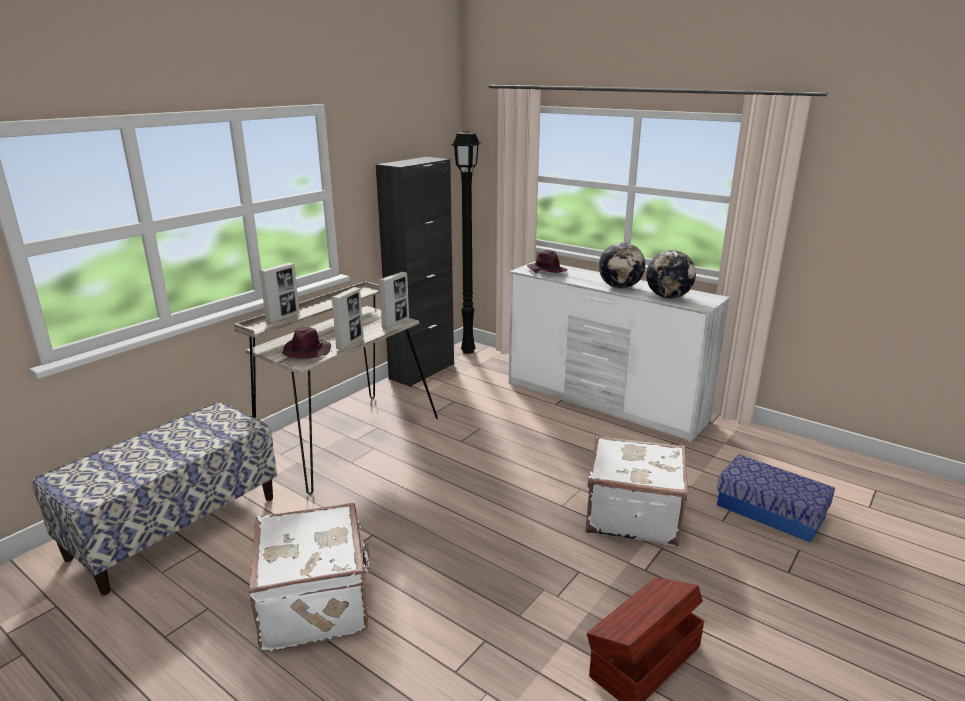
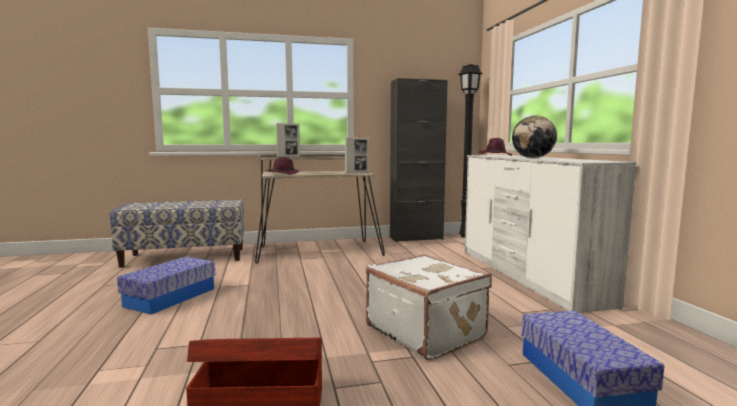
camera: 40 degrees right, 15 degrees down
white suitcase [249,503,370,652] -> storage box [117,257,216,315]
picture frame [331,287,364,350] -> none
globe [646,250,696,299] -> none

